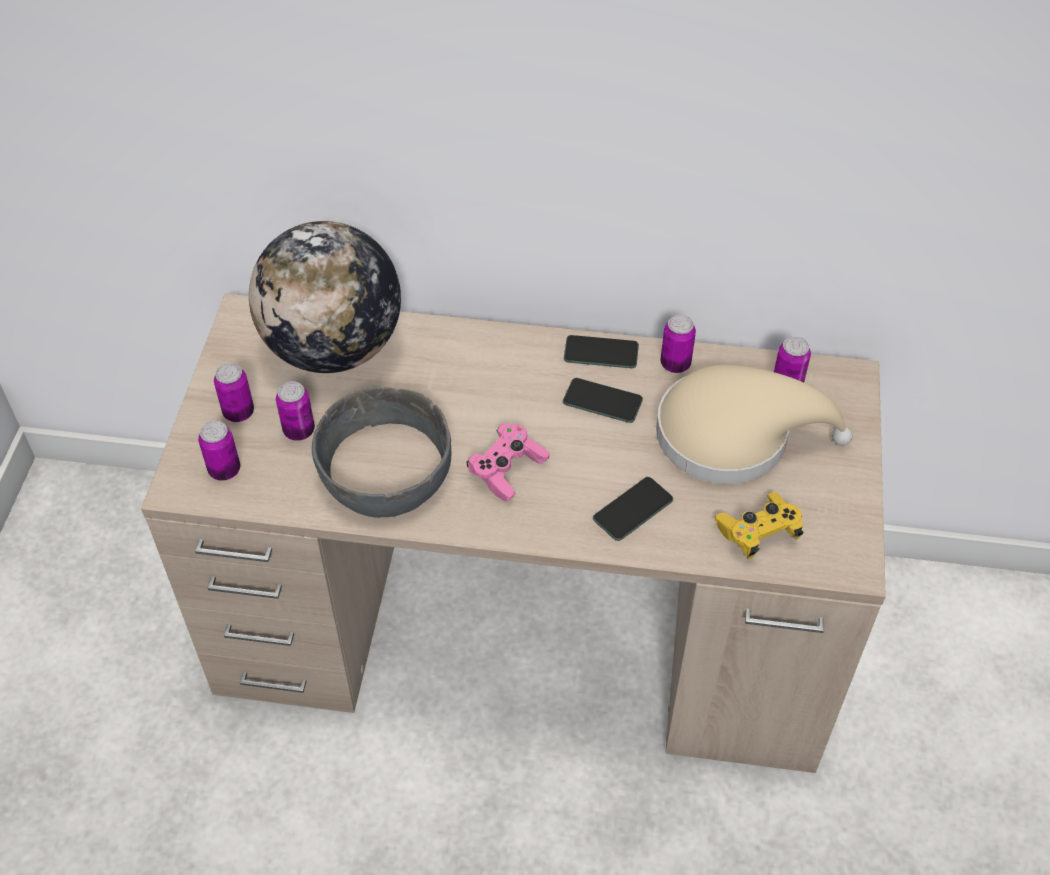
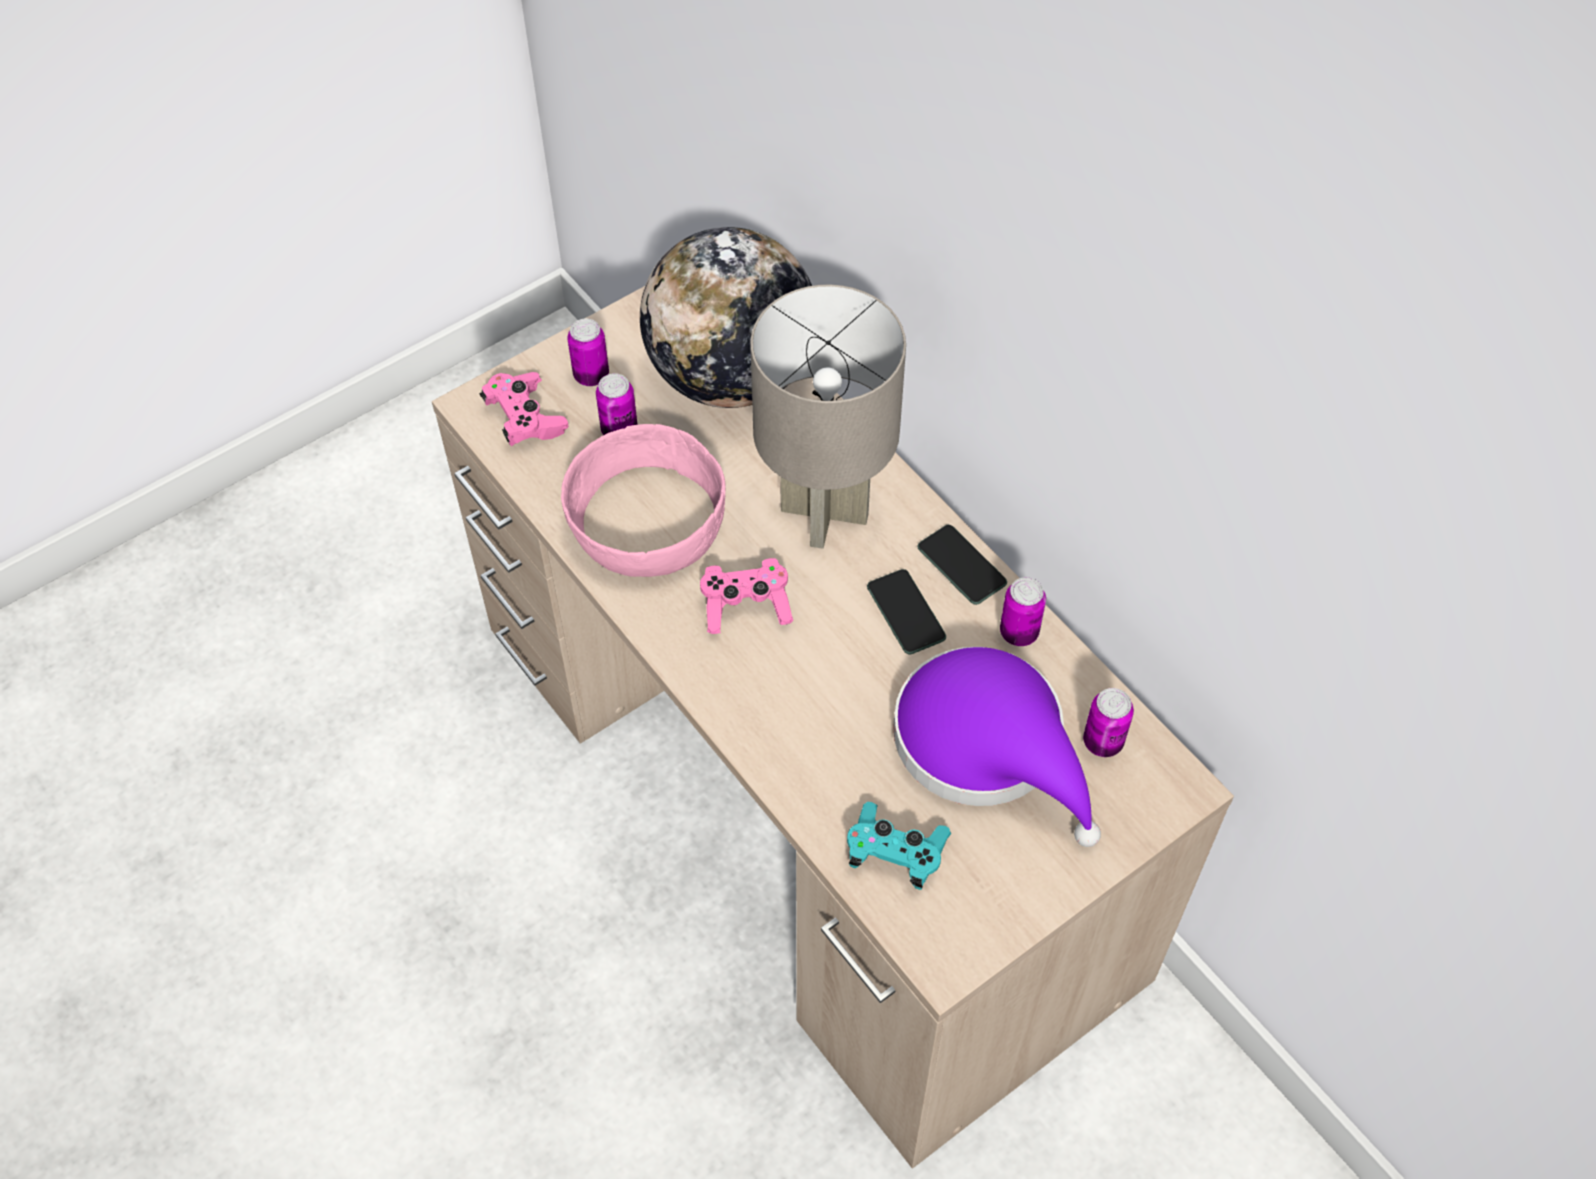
camera: 45 degrees right, 5 degrees up
can [198,421,240,481] -> pink game controller [479,372,569,446]
grey bowl [312,387,451,518] -> pink bowl [561,424,726,577]
phone [593,477,673,541] -> none
beige hat [656,365,853,484] -> purple hat [893,647,1101,847]
yellow game controller [714,492,803,559] -> turquoise game controller [847,802,952,890]
none -> grey table lamp [750,285,906,549]

